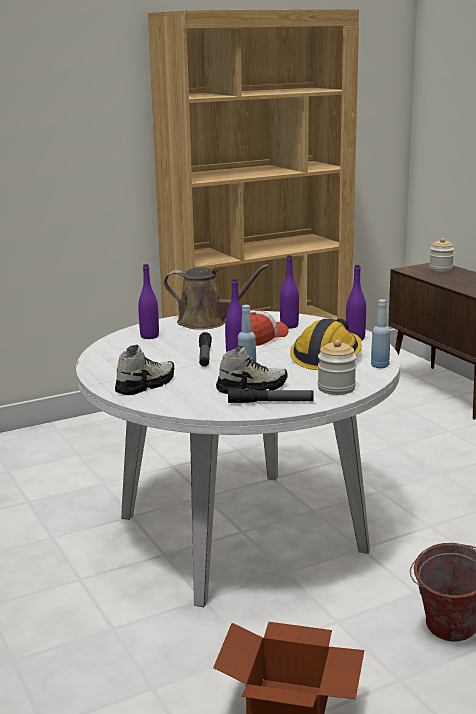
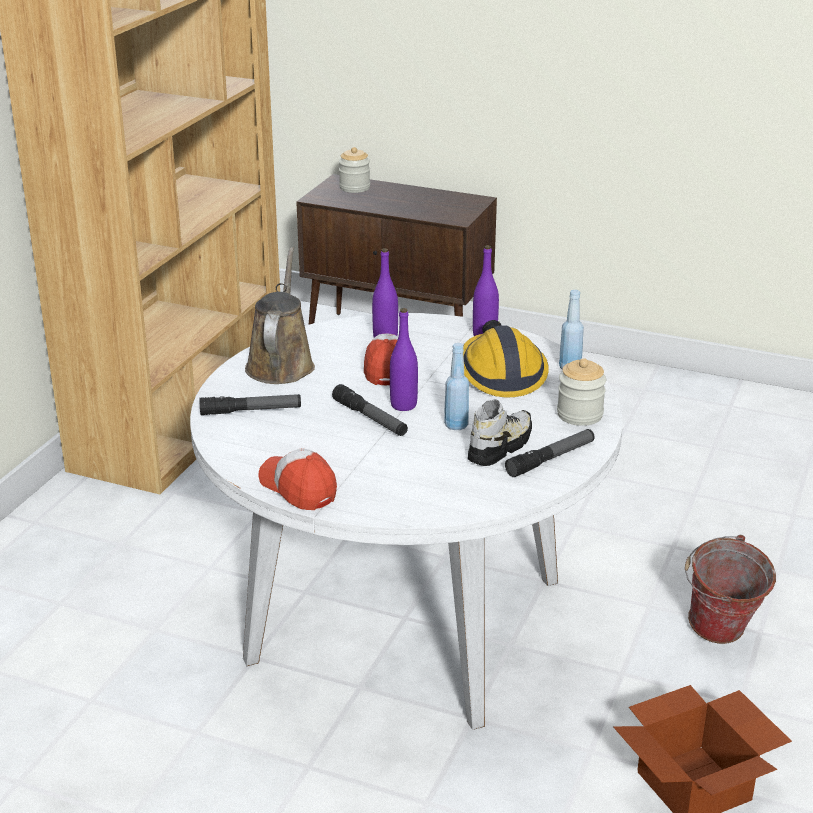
camera: 40 degrees left, 10 degrees up
shoe [115,345,174,395] -> none
purple bottle [138,264,159,339] -> flashlight [199,394,301,415]
brown watering can [164,264,269,330] -> brown watering can turned 60 degrees counterclockwise [245,247,315,384]
none -> cap [258,448,337,510]

